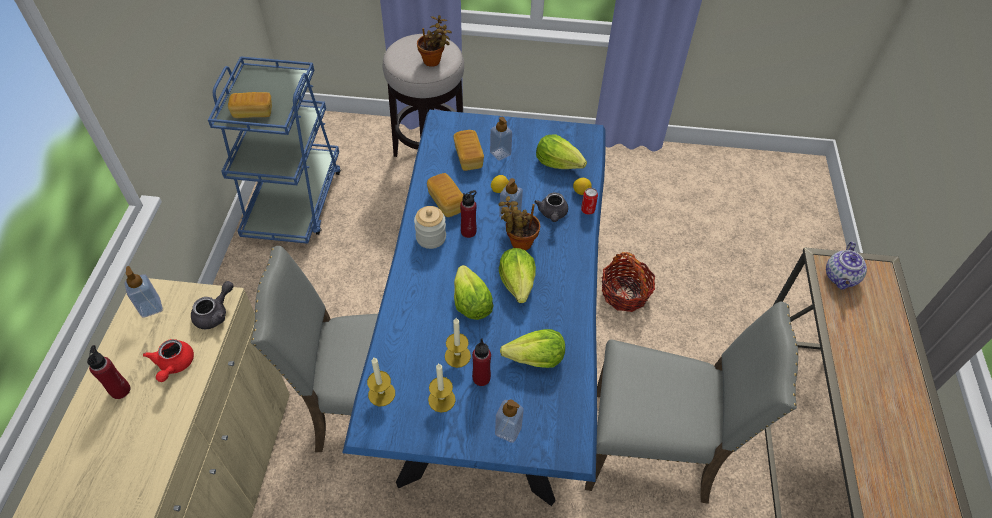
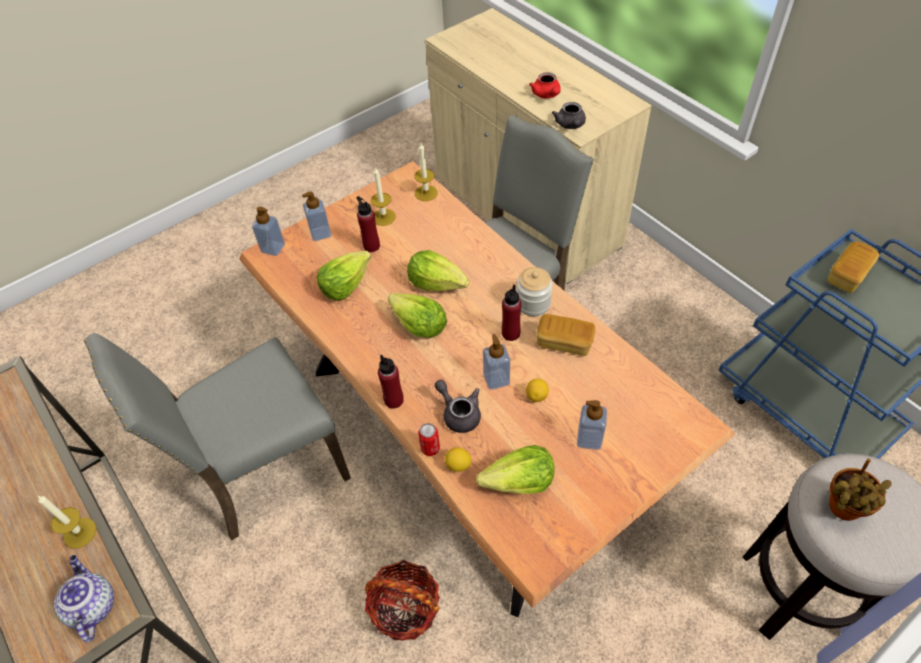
camera: 140 degrees right, 0 degrees up
red bottle [87,345,131,399] -> red bottle moved to [378,354,404,409]
soap dispenser [124,266,163,318] -> soap dispenser moved to [252,206,285,256]
red teapot [143,339,194,382] -> red teapot turned 150 degrees counterclockwise [529,72,560,98]
blue dining table [342,110,606,506] -> brown dining table [239,161,735,617]
candle [445,318,471,368] -> candle moved to [38,496,97,549]
bread [453,130,484,171] -> none
potted plant [498,196,540,251] -> none

